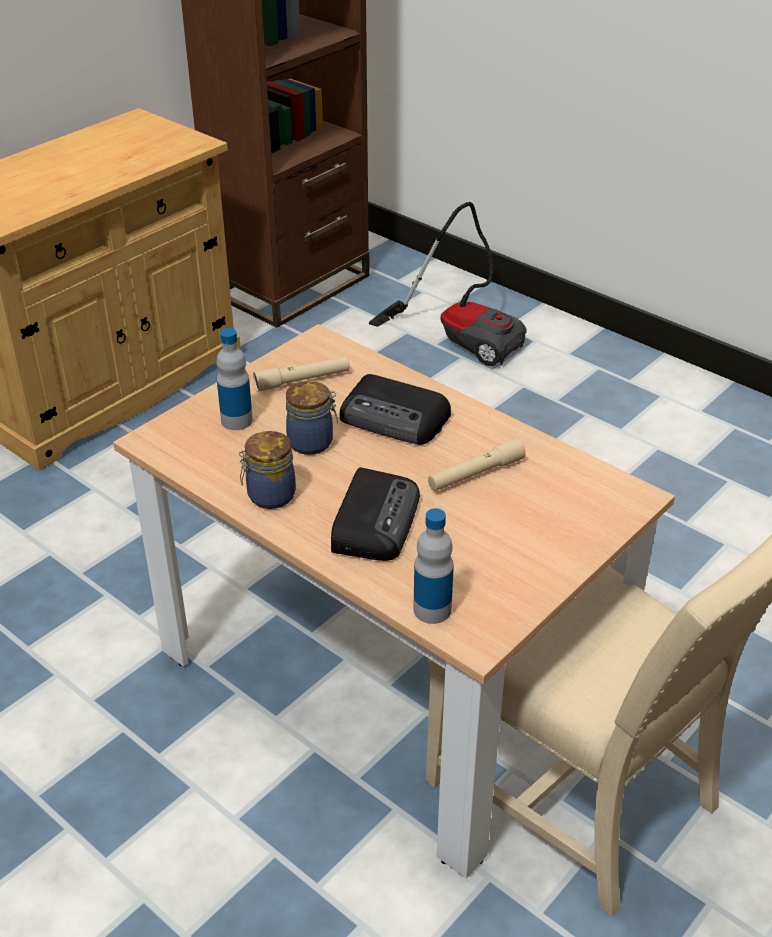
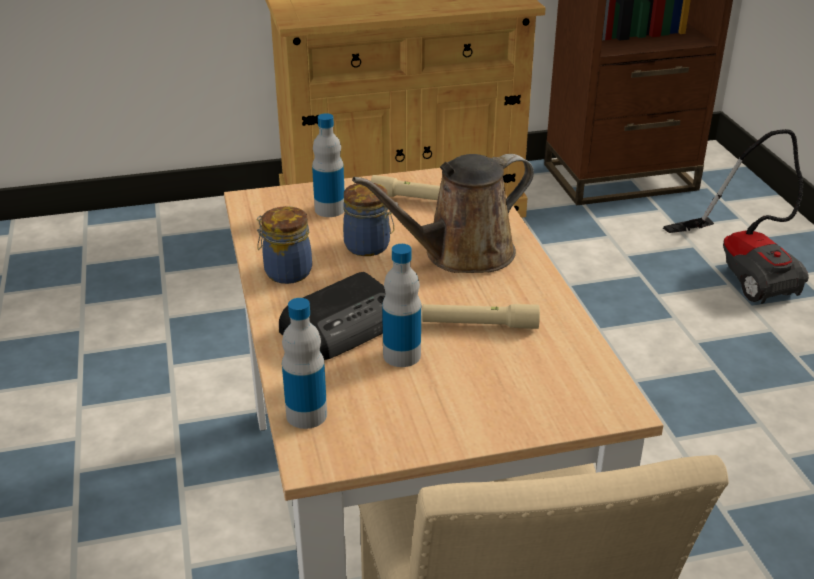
camera: 35 degrees right, 5 degrees down
radio [339,374,451,445] -> brown watering can [352,154,534,273]
none -> bottle [382,244,421,367]

